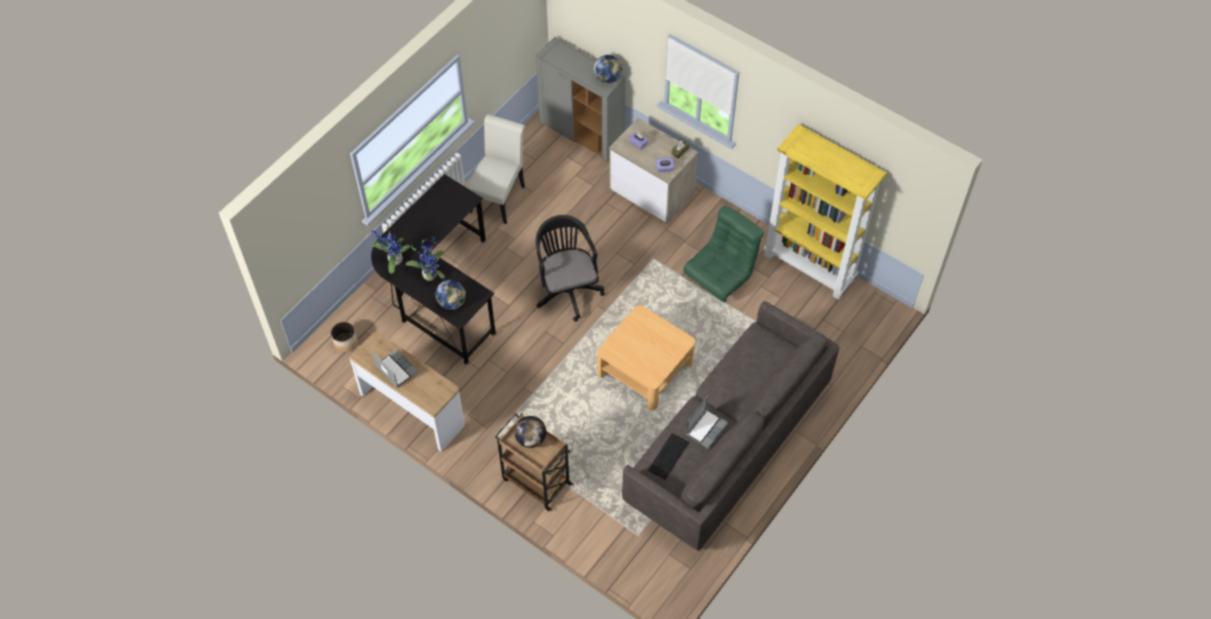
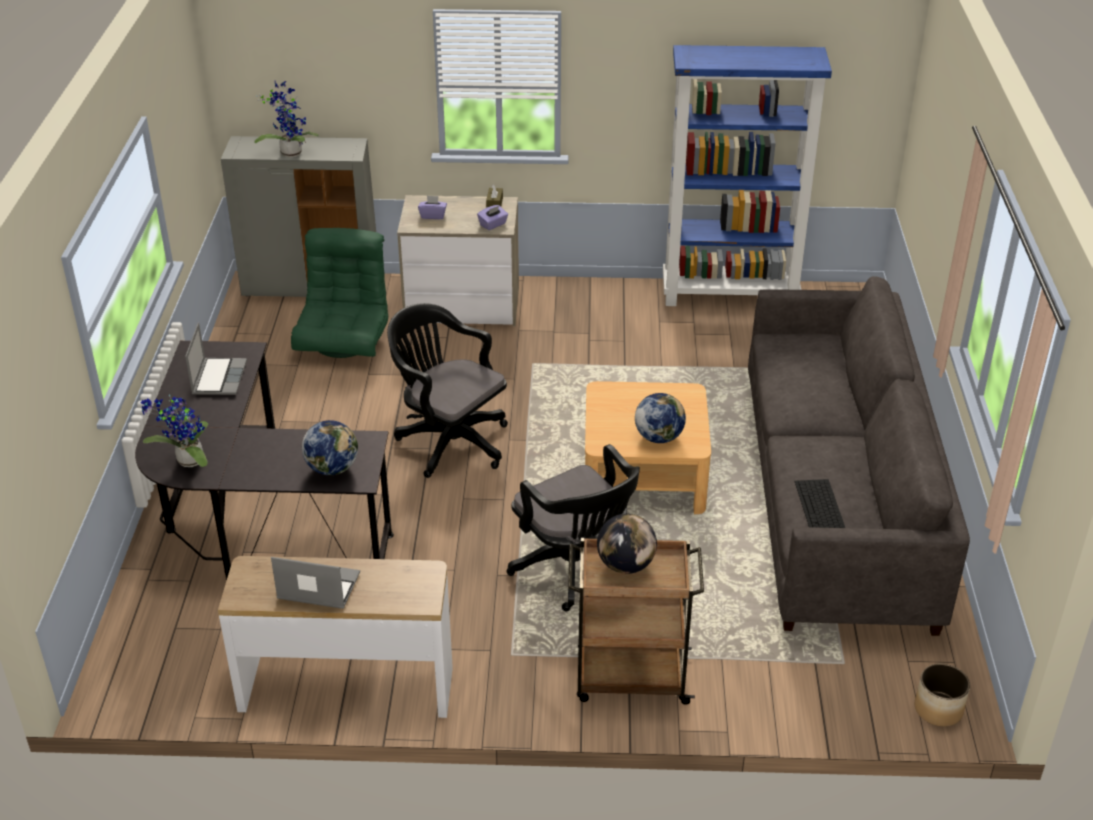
camera: 35 degrees left, 20 degrees down
planter [331,322,358,352] -> planter moved to [915,663,970,727]
potted plant [406,236,445,281] -> potted plant moved to [254,80,319,158]
white chair [466,114,525,224] -> none
globe [594,55,622,83] -> globe moved to [635,393,686,443]
green armchair [683,206,764,302] -> green armchair moved to [291,228,388,358]
laptop [686,396,728,449] -> laptop moved to [185,322,247,395]
yellow bookcase [763,124,887,300] -> blue bookcase [663,45,832,306]
none -> black office chair [507,444,640,611]

